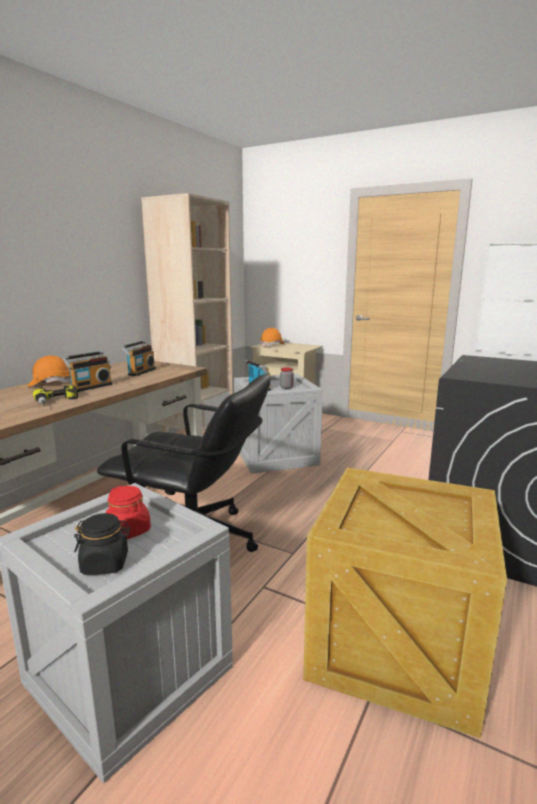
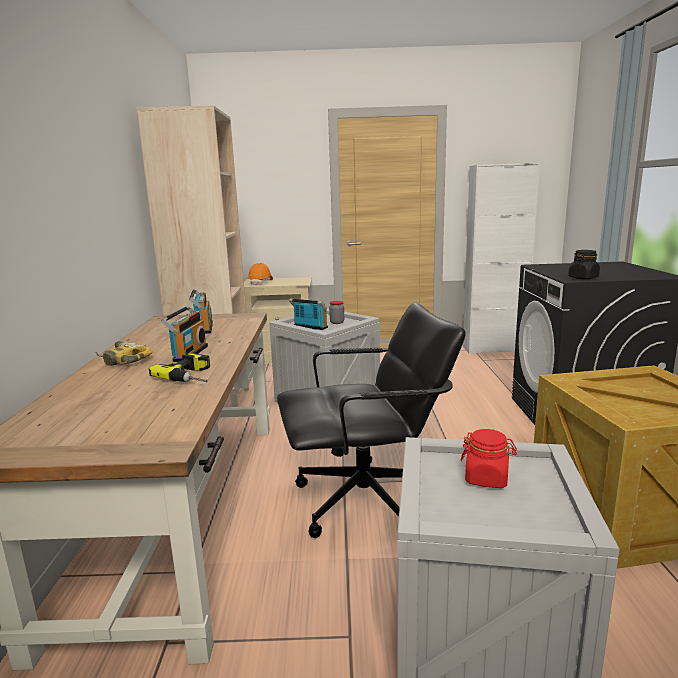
camera: 30 degrees left, 0 degrees up
orange hard hat [27,356,71,387] -> power drill [96,341,153,366]
black jar [74,513,131,575] -> black jar moved to [568,250,600,279]

